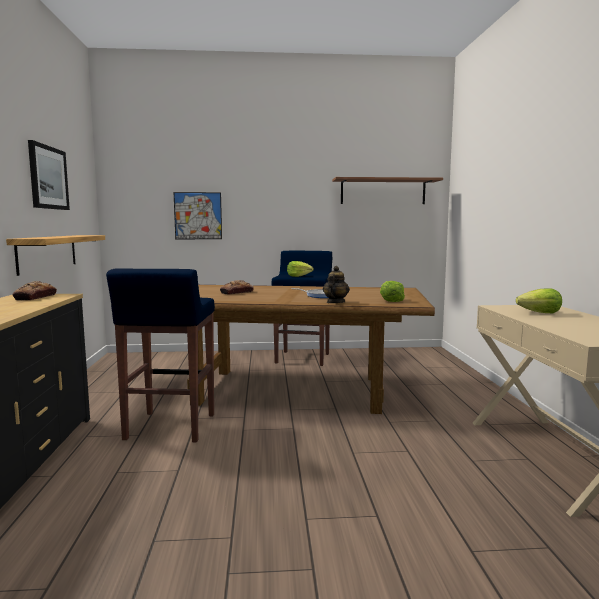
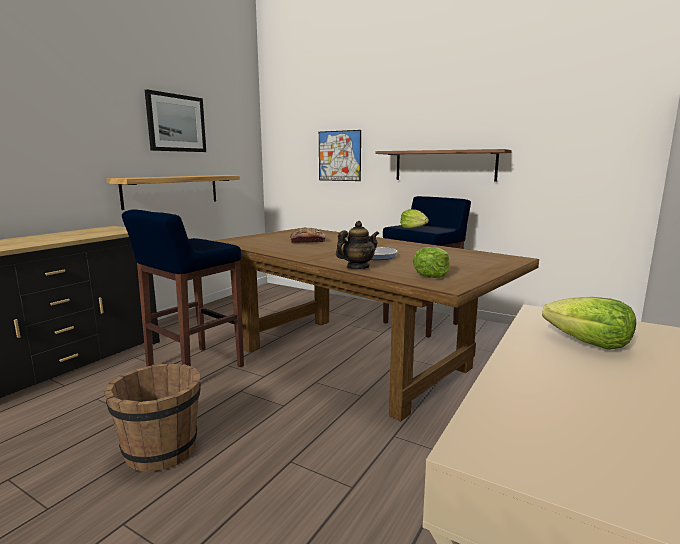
camera: 35 degrees right, 5 degrees up
bread [13,281,57,300] -> none
shelf [332,177,443,204] -> shelf moved to [376,149,512,182]
none -> brown bucket [104,364,201,472]

